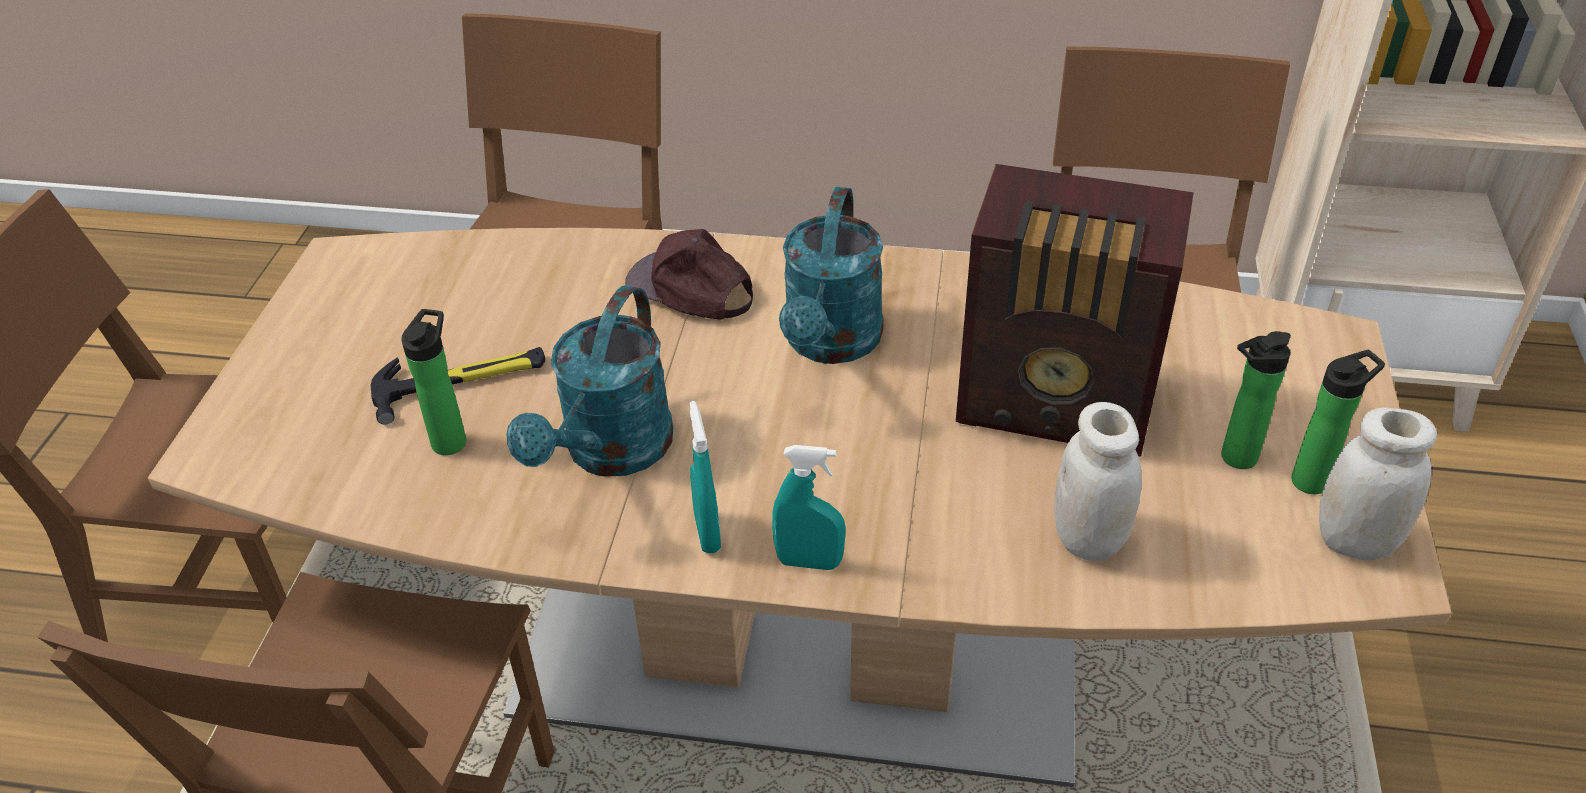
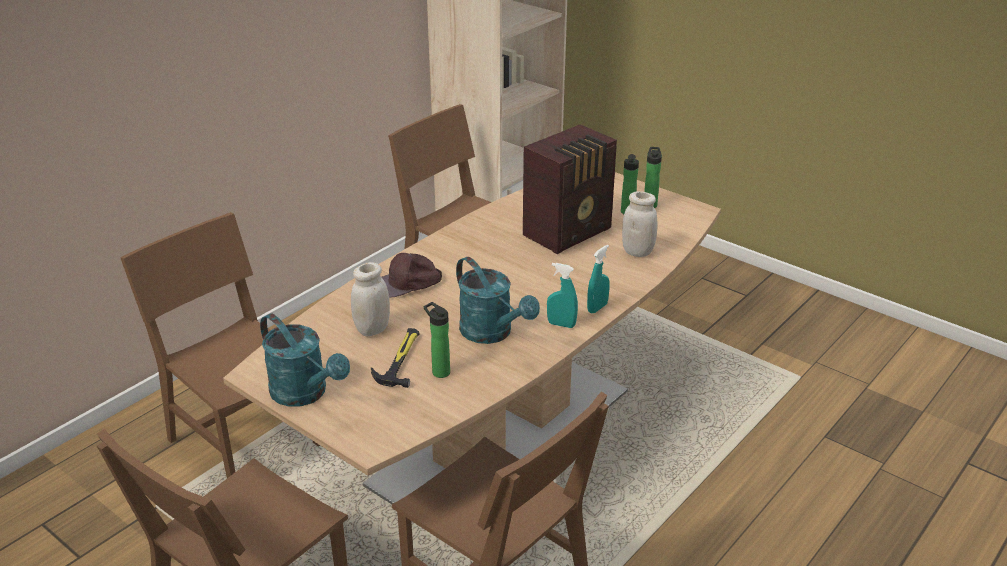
camera: 60 degrees left, 10 degrees down
turquoise watering can [779,187,883,364] -> turquoise watering can moved to [260,313,350,407]
white jar [1319,408,1437,560] -> white jar moved to [351,262,390,336]

